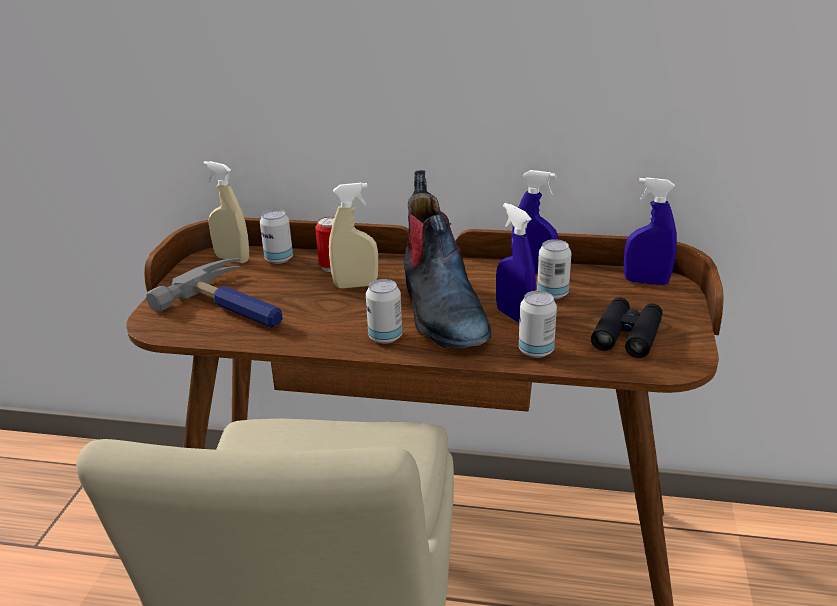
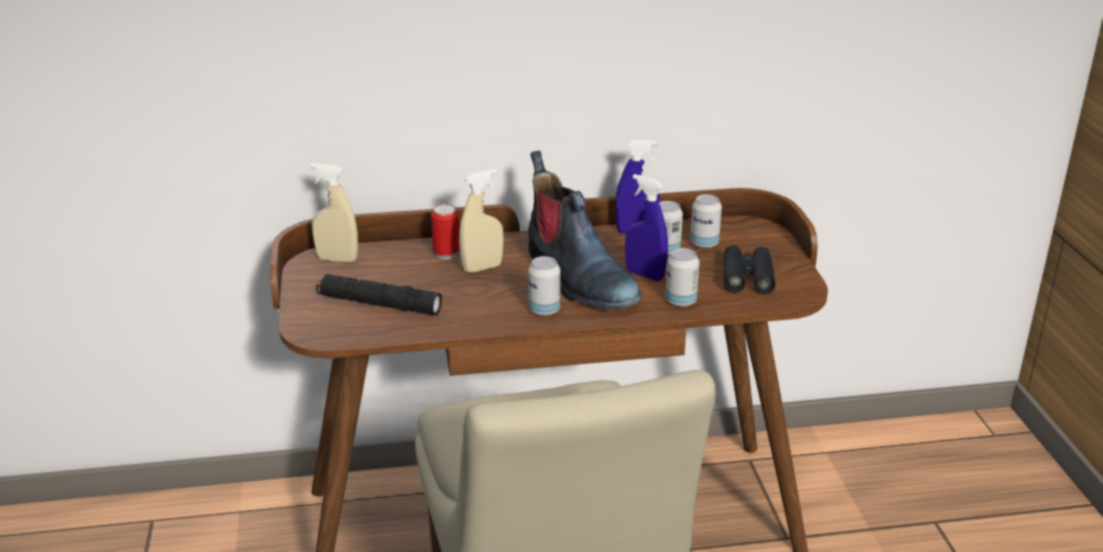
camera: 20 degrees left, 0 degrees up
hammer [146,258,282,328] -> black flashlight [316,274,442,315]
can [260,209,293,264] -> can moved to [690,194,722,249]
blue spray bottle [624,177,677,285] -> none

